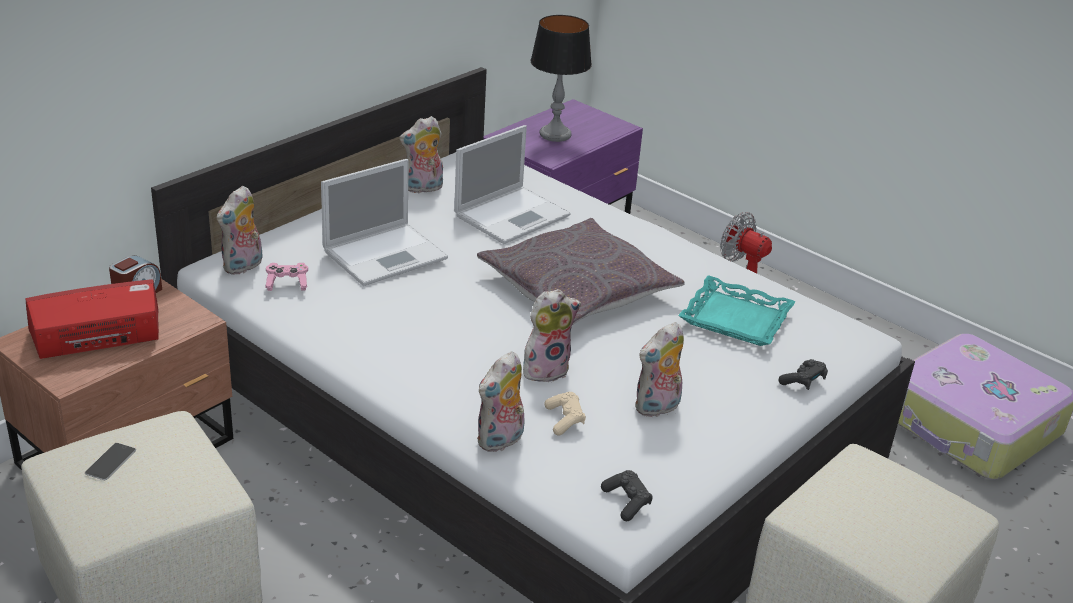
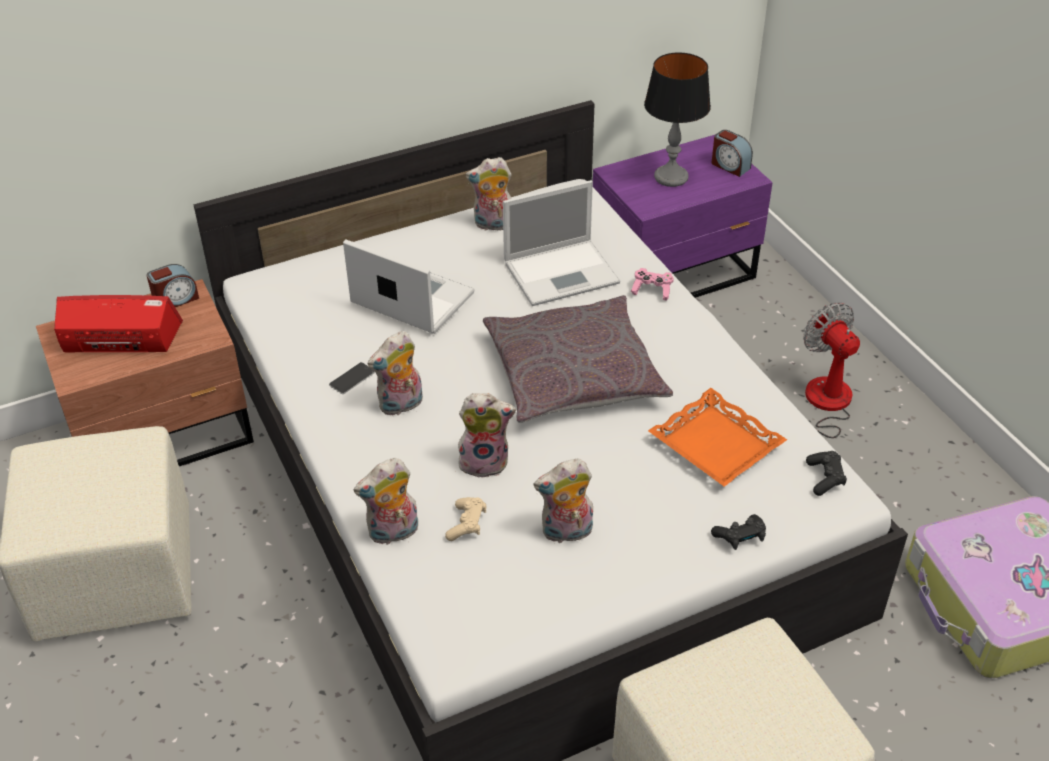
camera: 25 degrees right, 10 degrees up
phone [85,443,136,480] -> phone moved to [329,362,375,394]
plush toy [217,186,263,275] -> plush toy moved to [368,331,423,416]
pink game controller [265,263,308,291] -> pink game controller moved to [631,268,674,300]
laptop [321,159,448,286] -> laptop turned 135 degrees counterclockwise [343,239,475,334]
black game controller [601,470,653,521] -> black game controller moved to [806,451,847,496]
turquoise tray [678,276,796,346] -> orange tray [648,388,787,487]
none -> alarm clock [712,130,753,177]

